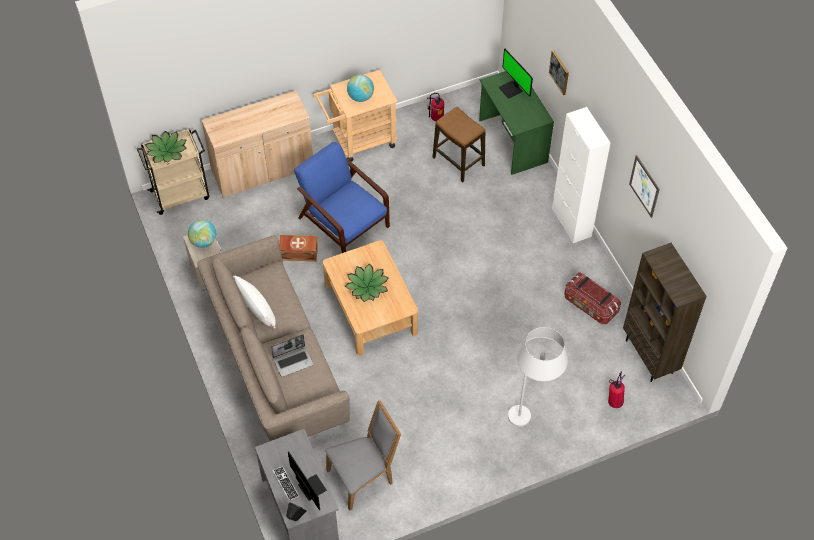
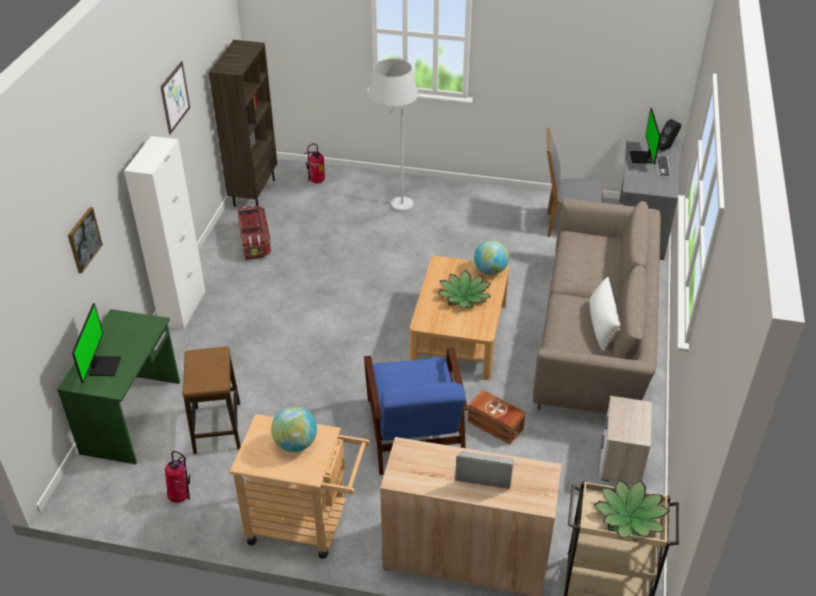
camera: 145 degrees left, 15 degrees down
globe [188,219,216,248] -> globe moved to [474,240,509,275]
laptop [271,334,314,377] -> laptop moved to [455,451,514,489]

